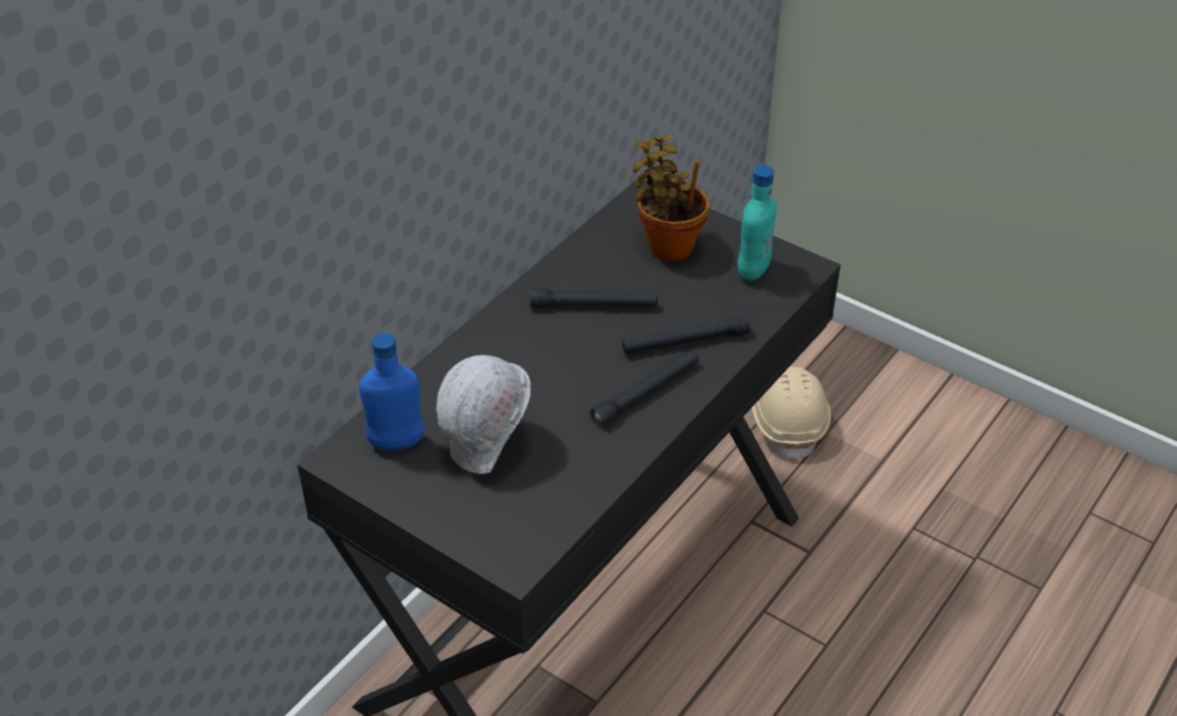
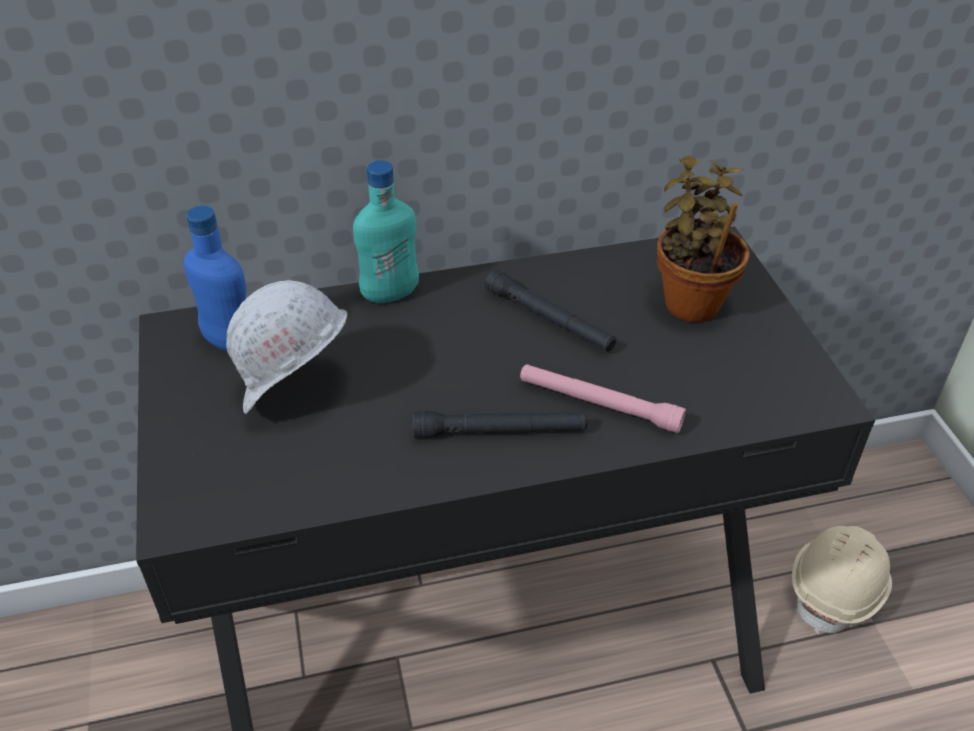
camera: 40 degrees right, 0 degrees up
black flashlight [622,314,751,354] -> pink flashlight [520,364,686,433]
turquoise bottle [738,165,777,281] -> turquoise bottle moved to [353,160,419,303]

